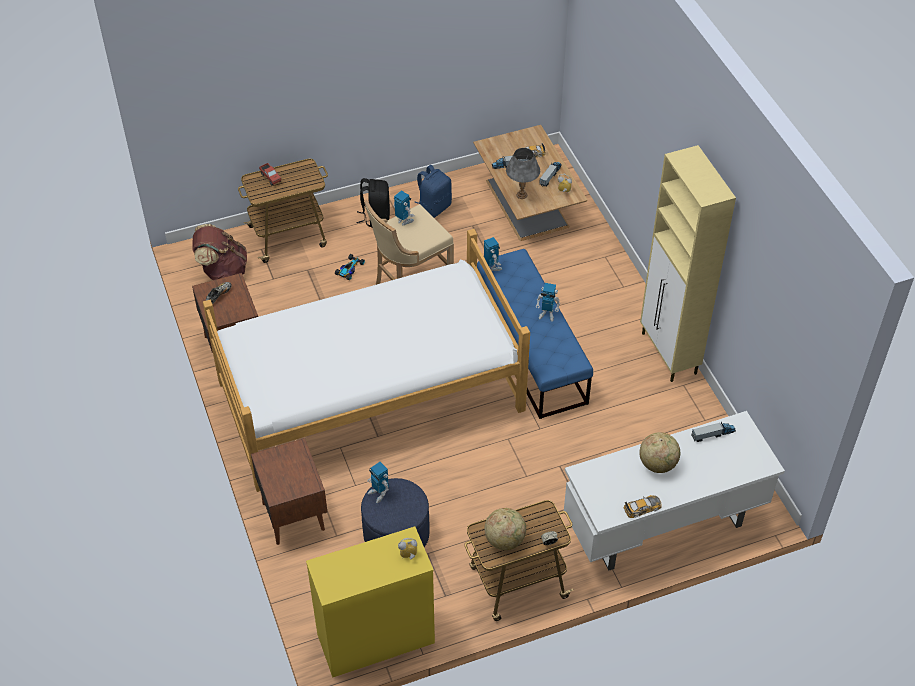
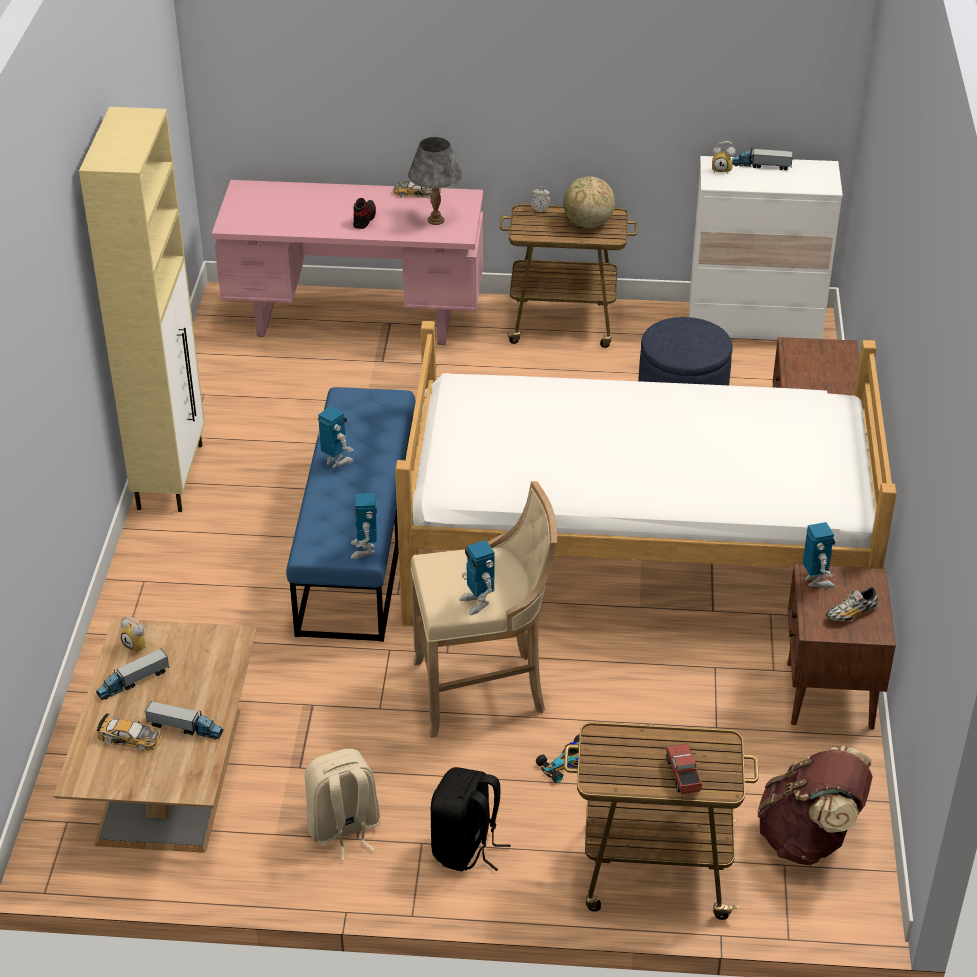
camera: 155 degrees left, 10 degrees down
yellow dresser [306,526,435,678] -> white dresser [689,156,843,340]
toy robot [368,462,389,503] -> toy robot moved to [803,522,835,588]
blue backpack [414,165,452,218] -> beige backpack [305,749,380,861]
grey table lamp [506,148,540,199] -> grey table lamp moved to [408,137,462,225]
white desk [564,411,785,570] -> pink desk [212,180,483,345]
globe [639,432,680,473] -> shoe [353,198,376,229]
toy truck [692,422,736,442] -> toy truck moved to [732,147,793,171]

